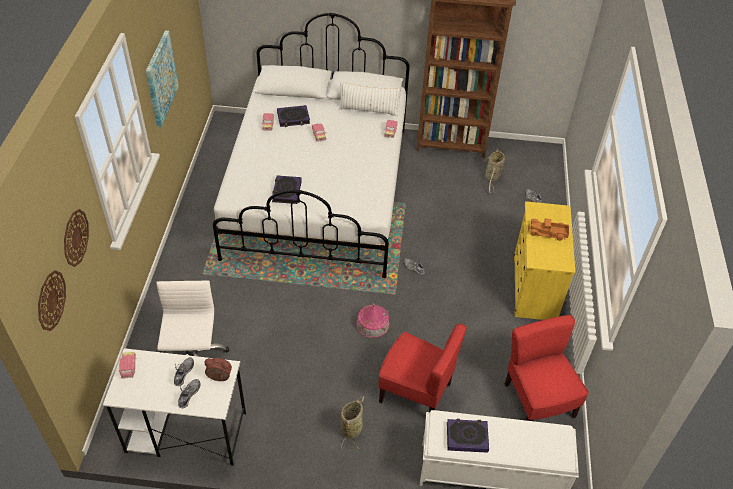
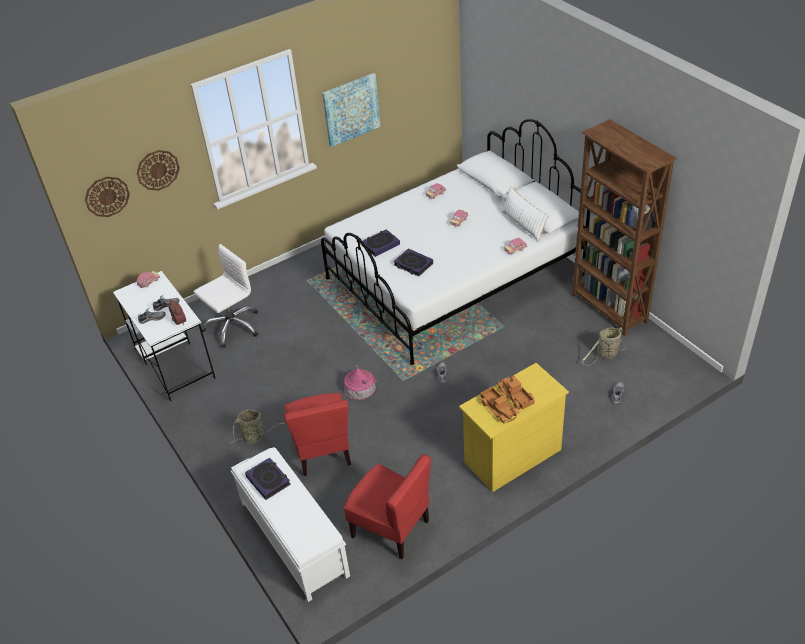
camera: 55 degrees right, 5 degrees down
book [277,105,310,127] -> book moved to [393,248,433,277]
red chair [505,315,589,421] -> red chair turned 90 degrees clockwise [344,454,431,559]
none -> toy truck [480,387,519,423]

